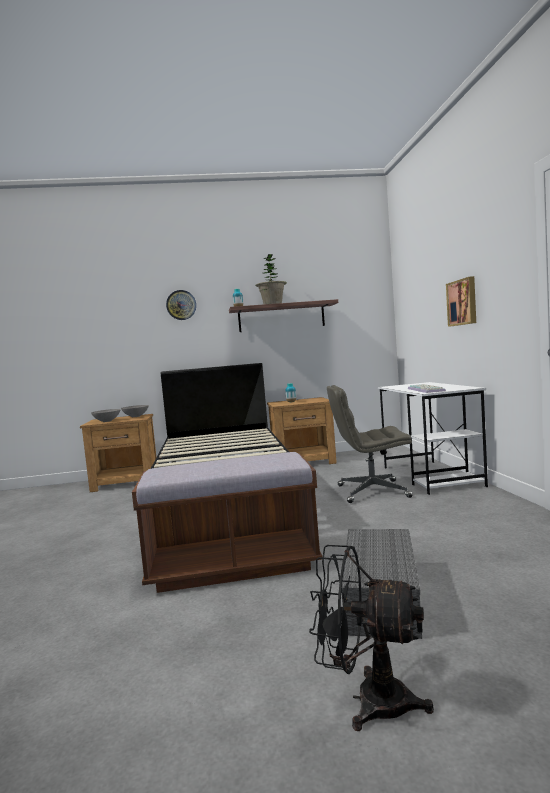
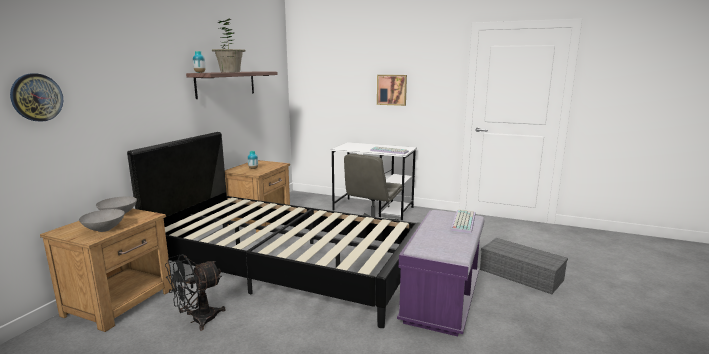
camera: 60 degrees left, 10 degrees up
brown bench [132,452,323,593] -> purple bench [397,210,484,337]
wall clock [166,290,196,320] -> wall clock moved to [10,73,63,122]
black fan [309,545,434,731] -> black fan moved to [165,254,225,331]
none -> keyboard [451,209,476,234]

